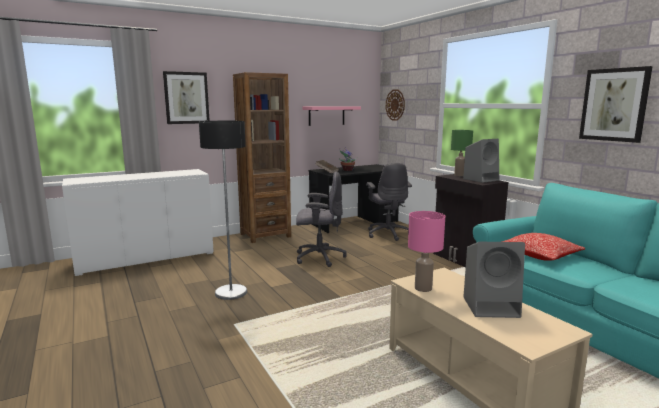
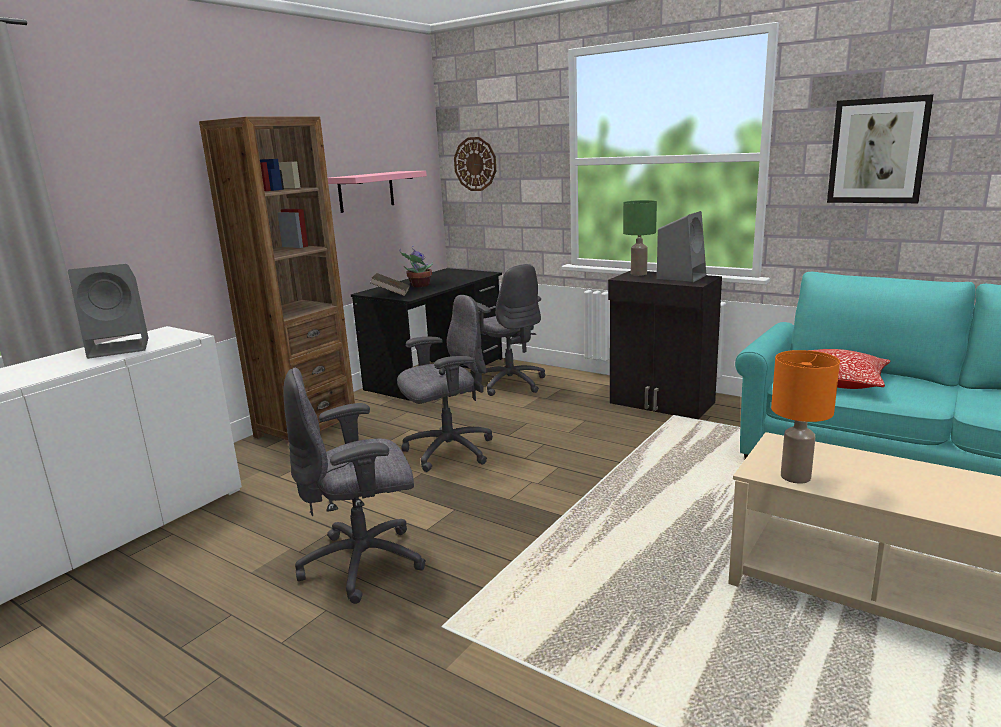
camera: 25 degrees left, 5 degrees up
picture [163,71,210,124] -> none
floor lamp [199,121,247,300] -> grey office chair [283,368,426,604]
pink table lamp [408,211,445,292] -> orange table lamp [771,350,840,484]
grey speaker [464,242,525,318] -> grey speaker moved to [68,264,149,359]

